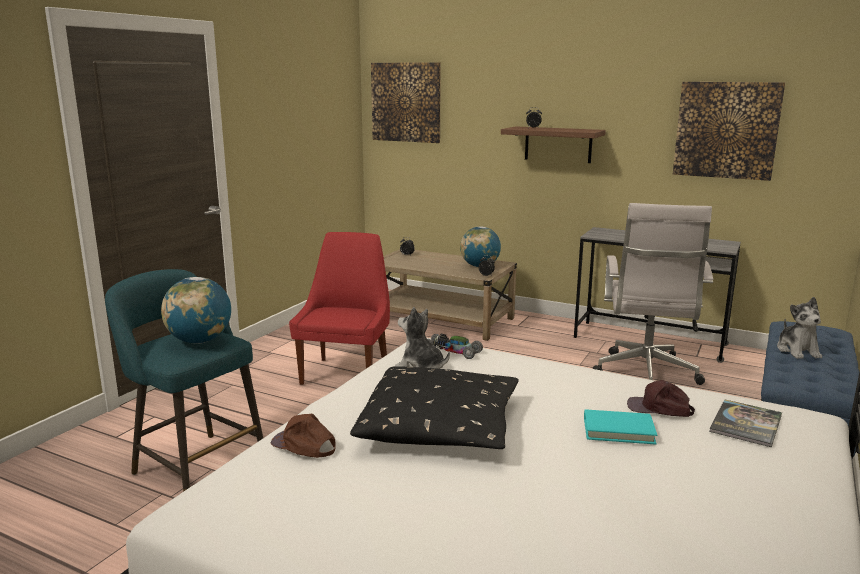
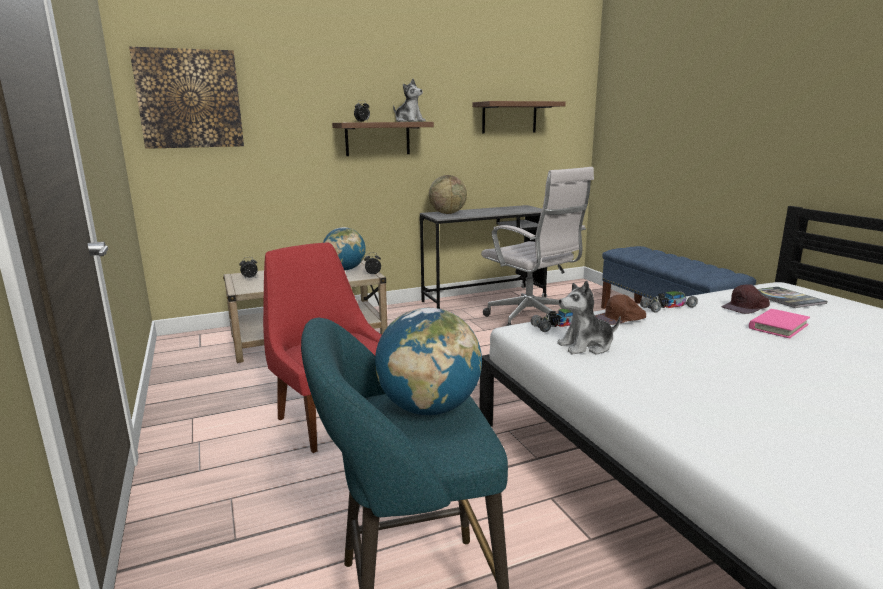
camera: 50 degrees left, 0 degrees up
brown cap [271,413,336,458] -> brown cap moved to [595,295,646,325]
black pillow [350,366,519,449] -> none
turquoise book [584,409,657,444] -> pink book [749,309,810,338]
picture [673,82,785,181] -> shelf [473,101,566,133]
plush toy [777,297,822,359] -> plush toy moved to [393,79,426,122]
none -> globe [429,175,467,214]
none -> toy car [640,291,698,313]

